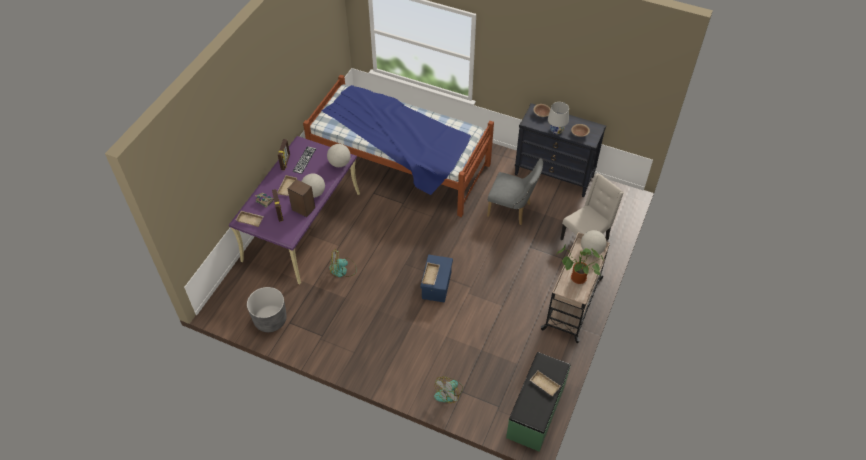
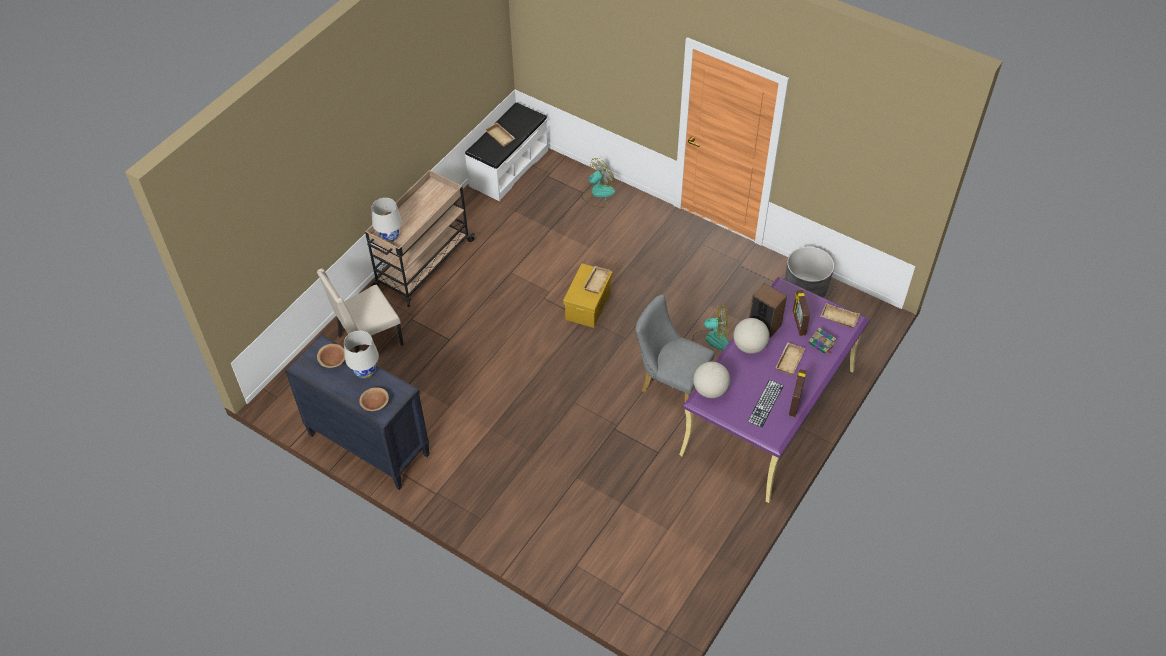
camera: 170 degrees left, 0 degrees up
bed [303,75,494,217] -> none
blue storage box [421,254,453,303] -> yellow storage box [563,263,612,328]
grey chair [487,158,543,225] -> grey chair moved to [635,294,714,402]
green bench [506,352,570,452] -> white bench [465,102,548,201]
potted plant [557,244,604,284] -> none
globe [581,230,607,256] -> white table lamp [371,198,402,242]

